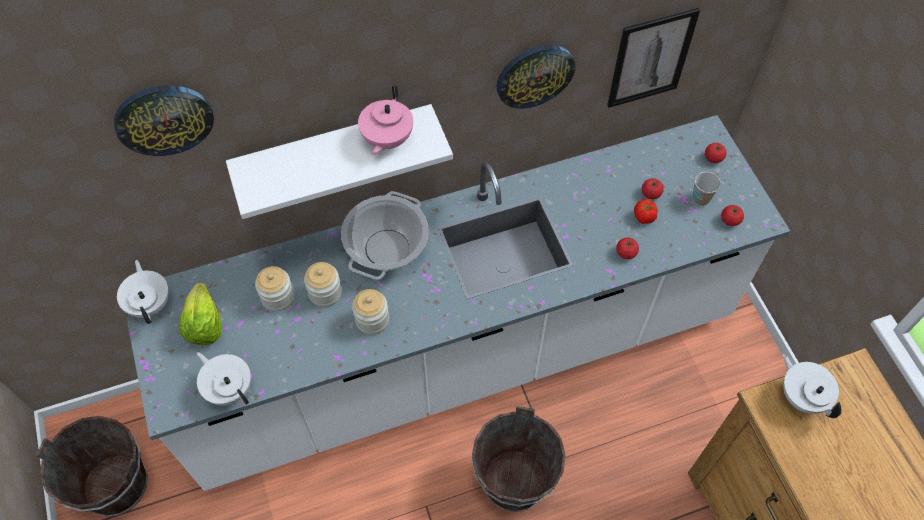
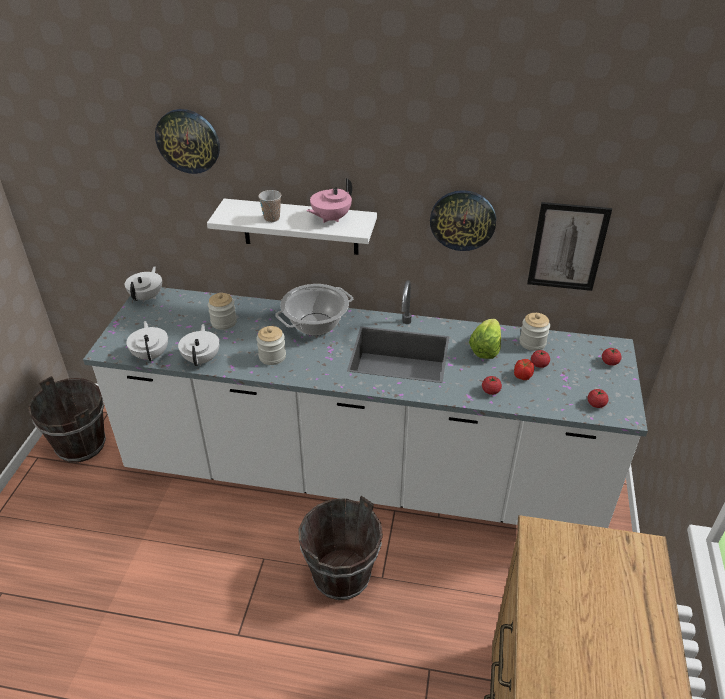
camera: 30 degrees right, 20 degrees down
lettuce [179,283,222,345] -> lettuce moved to [469,319,501,359]
jar [304,262,342,307] -> jar moved to [520,313,550,351]
cup [693,172,721,206] -> cup moved to [259,190,281,222]
white teapot [783,353,842,418] -> white teapot moved to [178,324,220,366]

